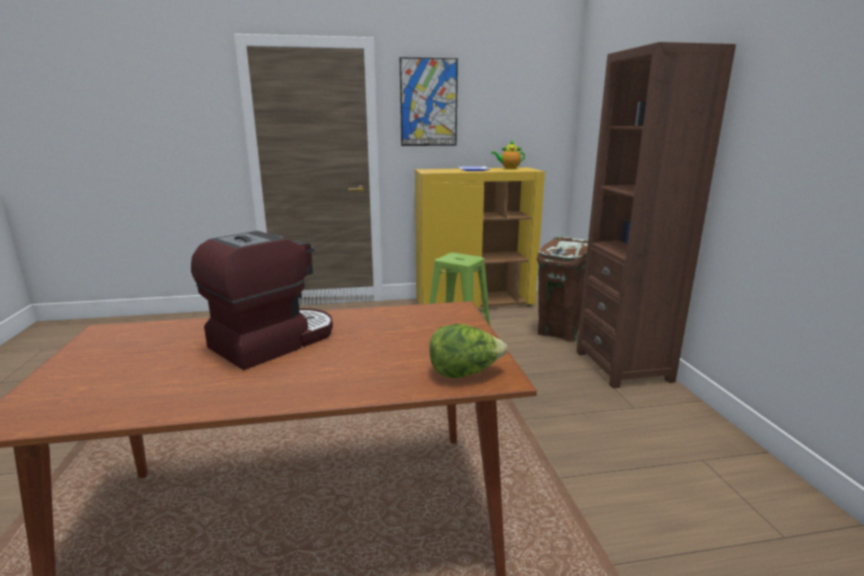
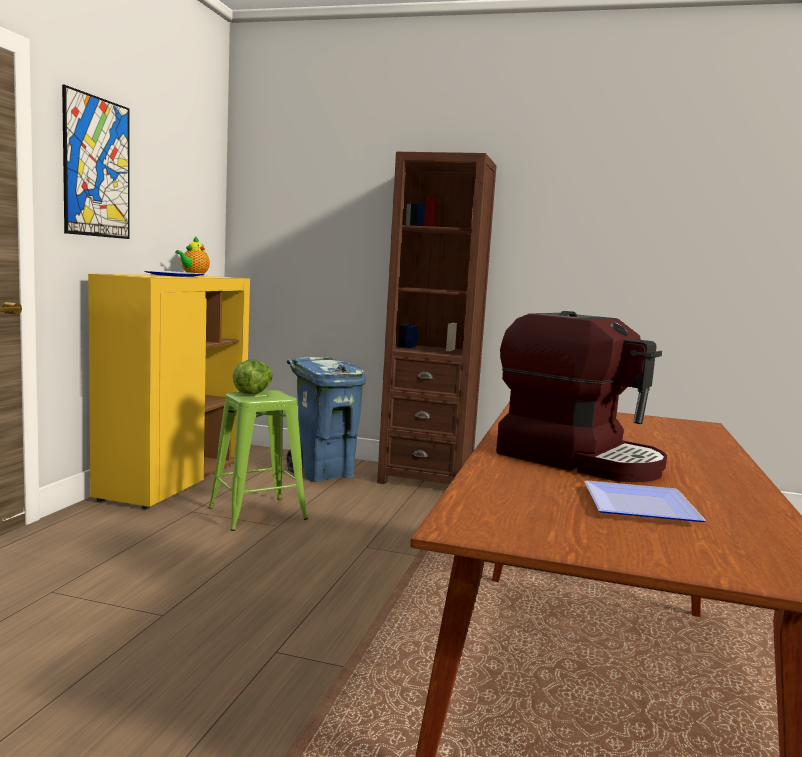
camera: 65 degrees left, 10 degrees down
coffee machine [191,231,333,370] -> coffee machine turned 150 degrees clockwise [496,311,667,482]
lettuce [429,324,507,378] -> lettuce moved to [233,359,273,395]
brown trash can [537,237,588,342] -> blue trash can [286,357,366,482]
none -> plate [584,480,706,522]

